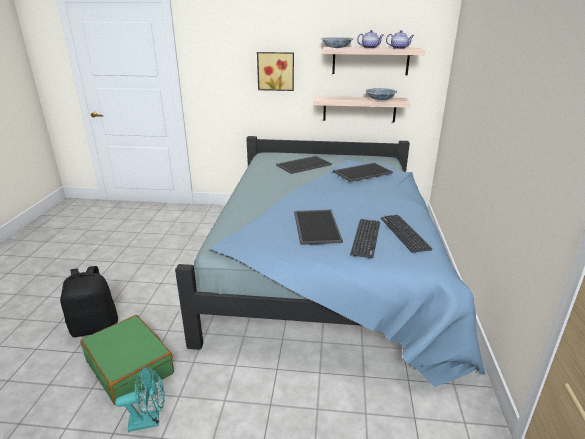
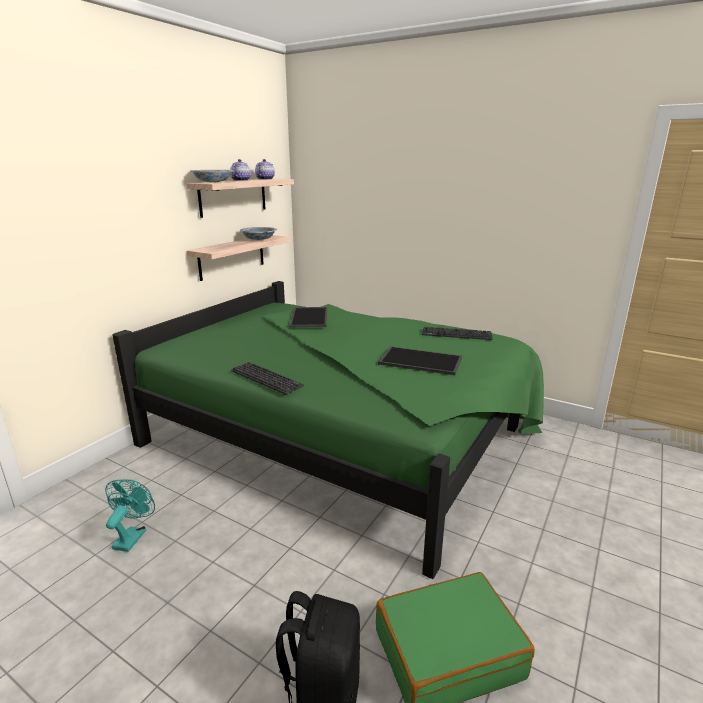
camera: 65 degrees left, 5 degrees down
turquoise fan [115,366,165,432] -> turquoise fan moved to [105,479,155,552]
blue bed [175,136,485,387] -> green bed [113,281,544,579]
picture [257,52,294,91] -> none
tray [276,156,332,174] -> none
keyboard [350,219,380,258] -> keyboard moved to [231,362,304,395]

